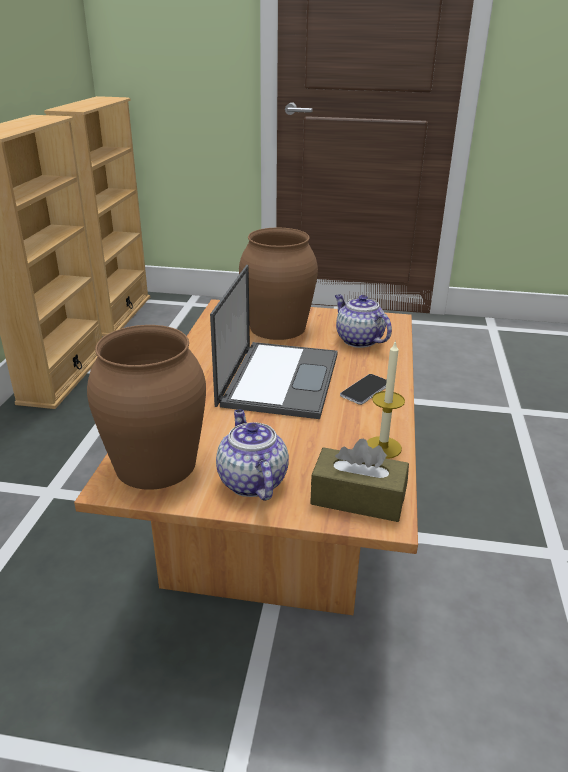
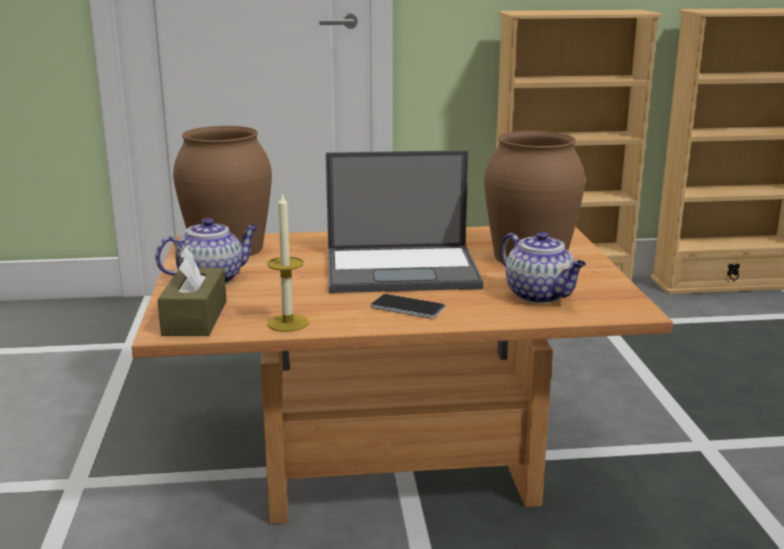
camera: 75 degrees right, 10 degrees down
teapot [335,294,392,348] -> teapot turned 105 degrees clockwise [500,231,586,304]

